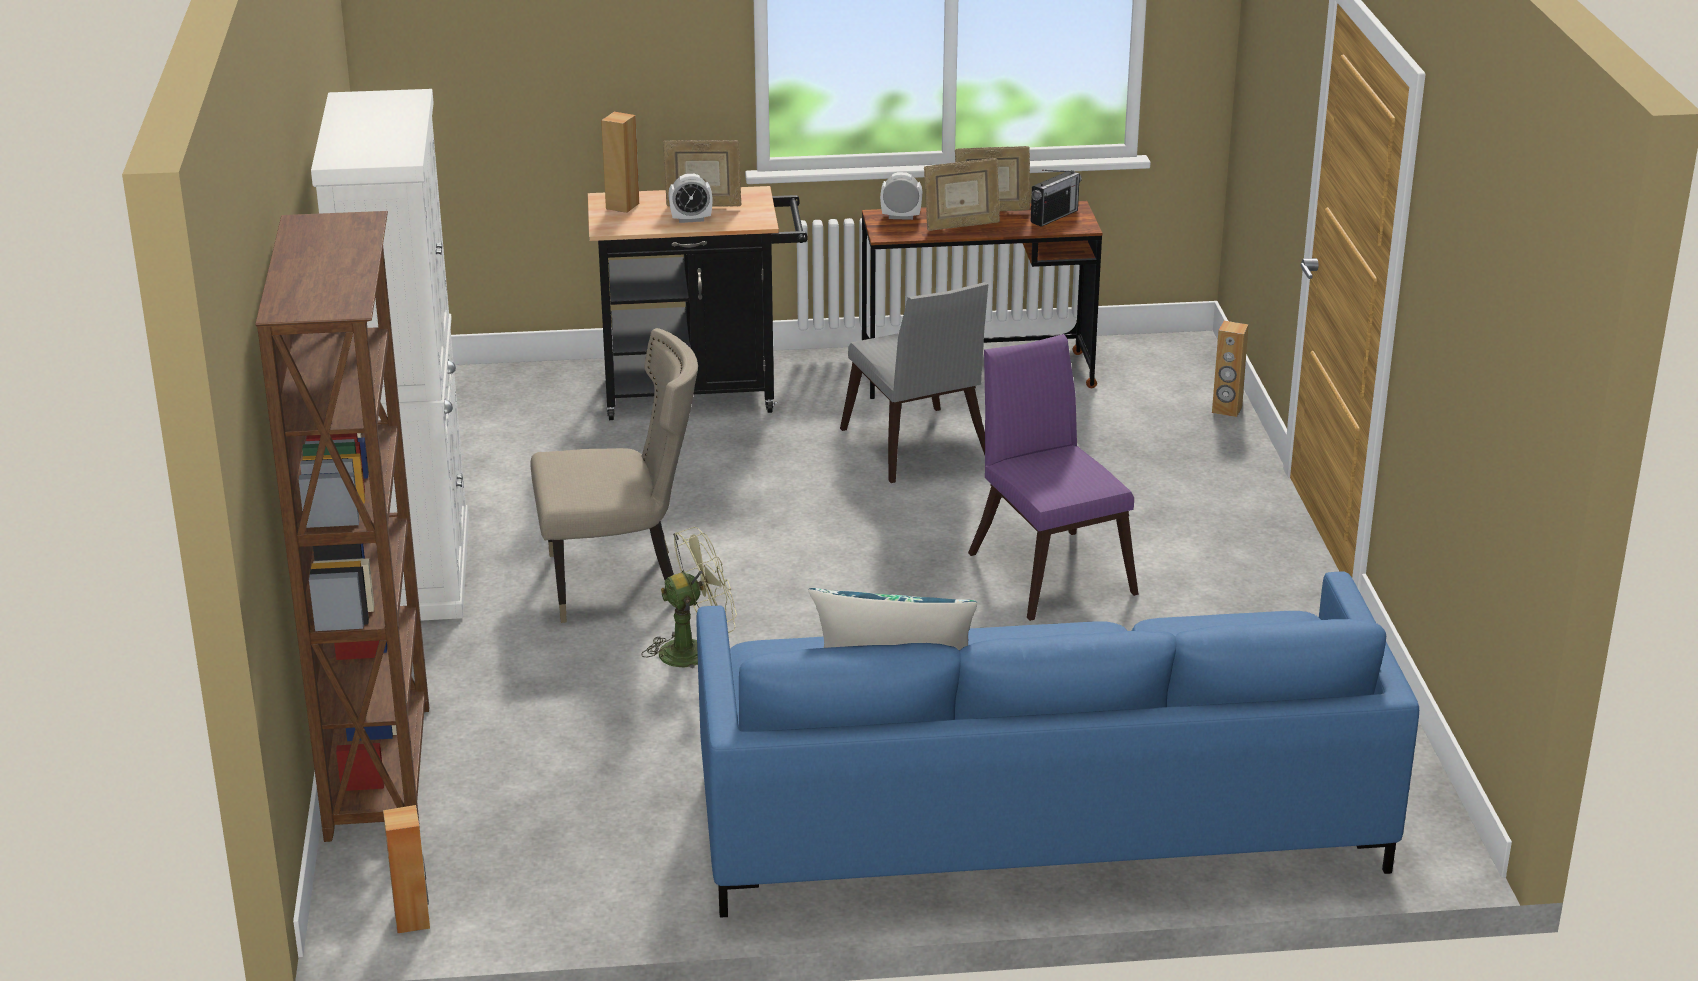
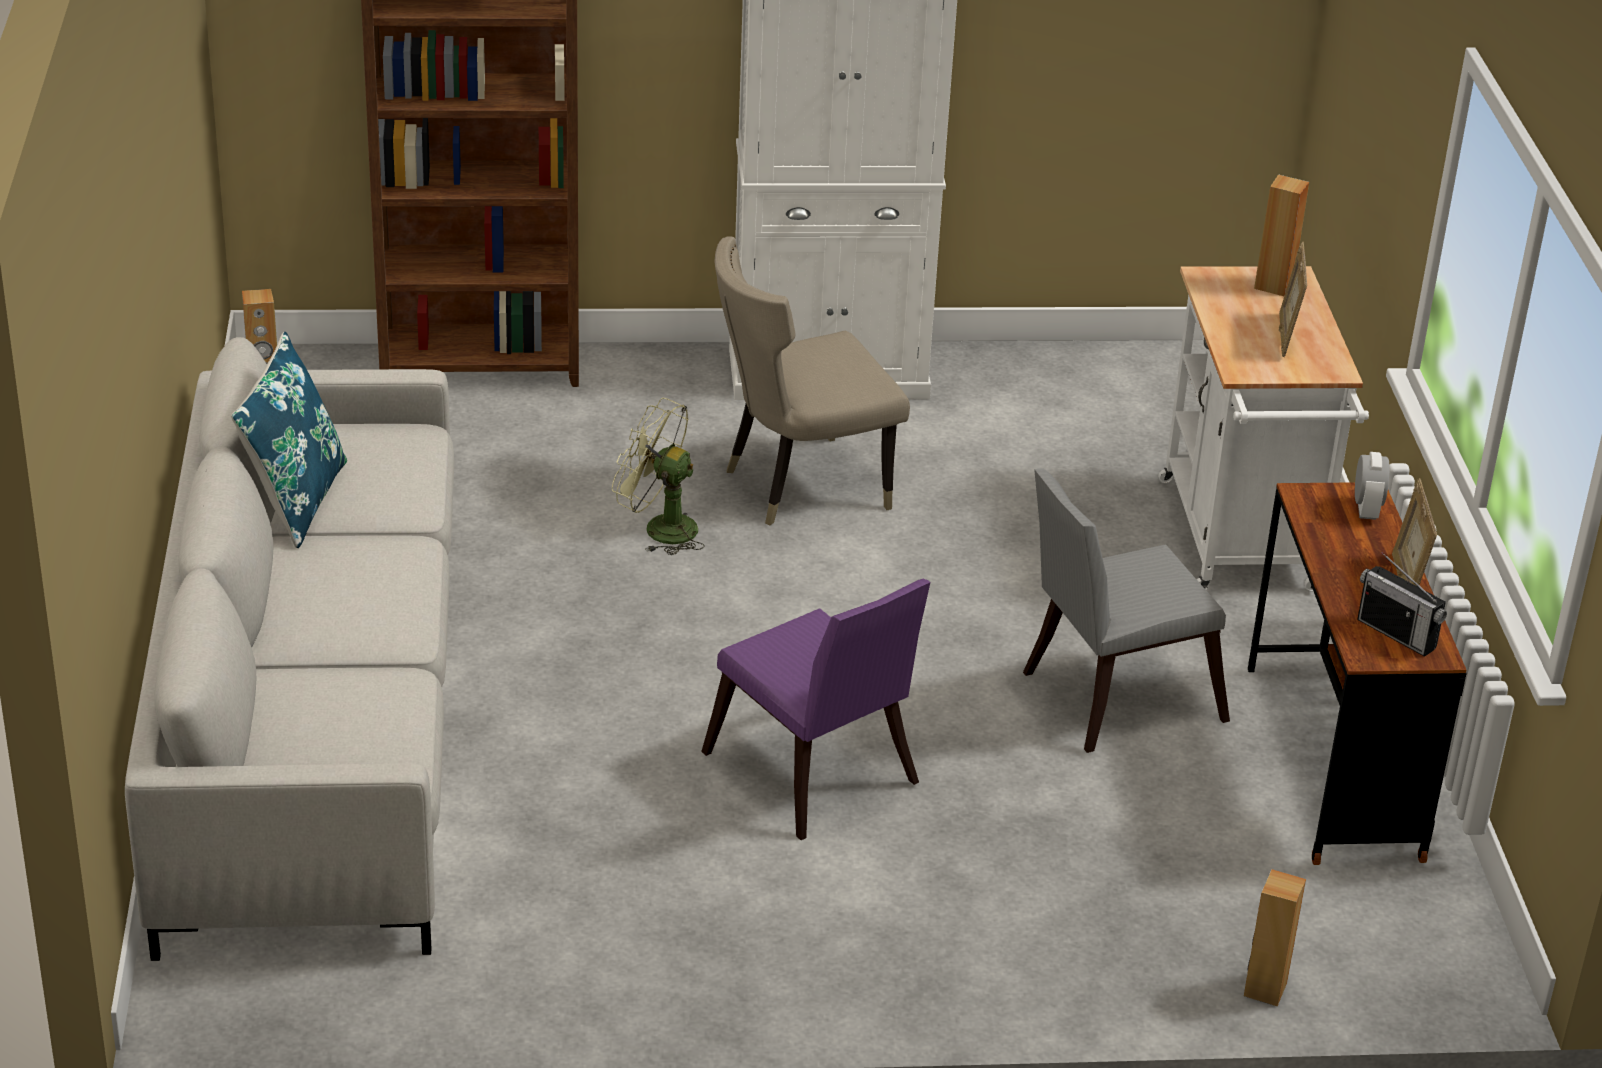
camera: 90 degrees right, 5 degrees up
beige chair [531,328,698,623] -> beige chair turned 75 degrees clockwise [714,236,910,526]
black cart [588,186,808,420] -> white cart [1158,266,1369,591]
green fan [641,527,737,668] -> green fan turned 135 degrees clockwise [612,398,705,555]
alarm clock [668,174,713,223] -> none
blue sofa [697,572,1419,918] -> grey sofa [125,337,454,961]
picture frame [924,158,1000,231] -> none
purple chair [968,334,1139,621] -> purple chair turned 75 degrees clockwise [701,579,931,840]

